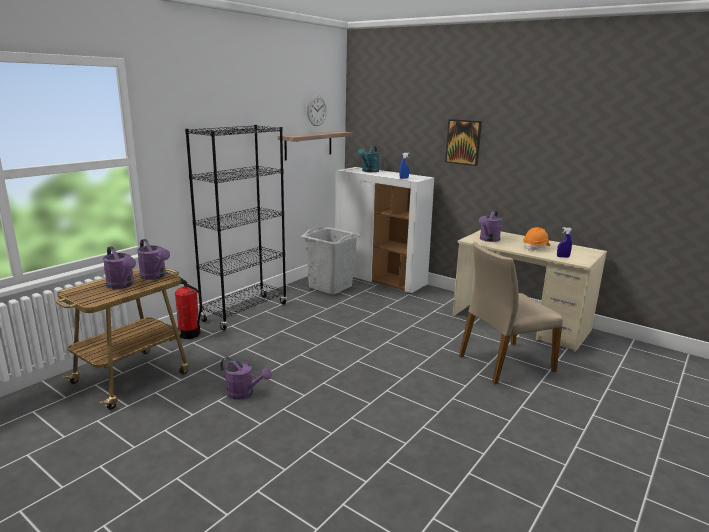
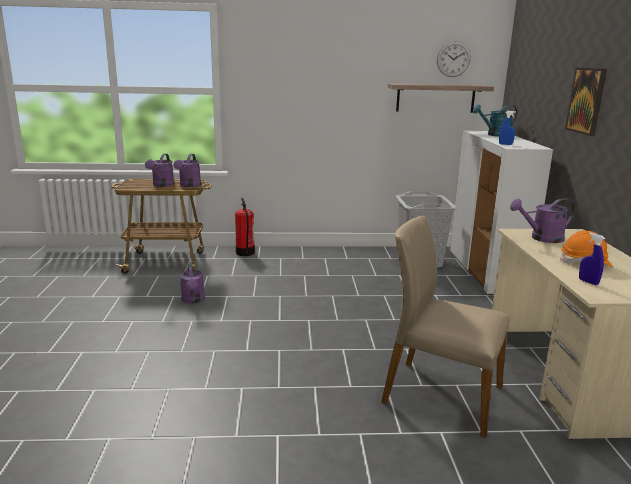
camera: 50 degrees right, 0 degrees up
black bookcase [185,125,287,330] -> none

